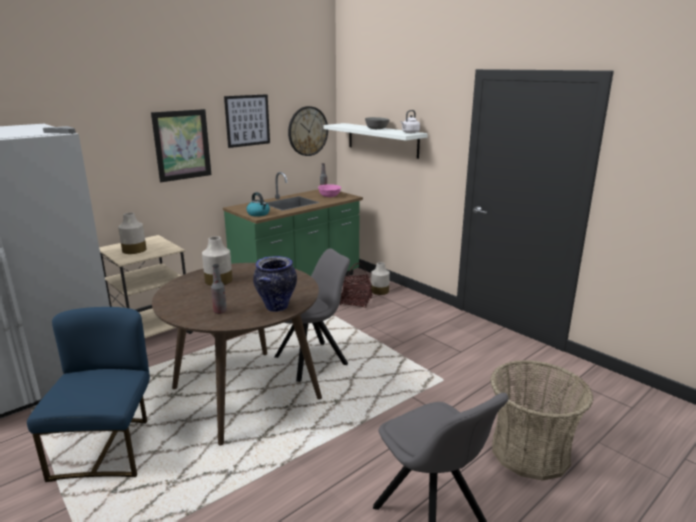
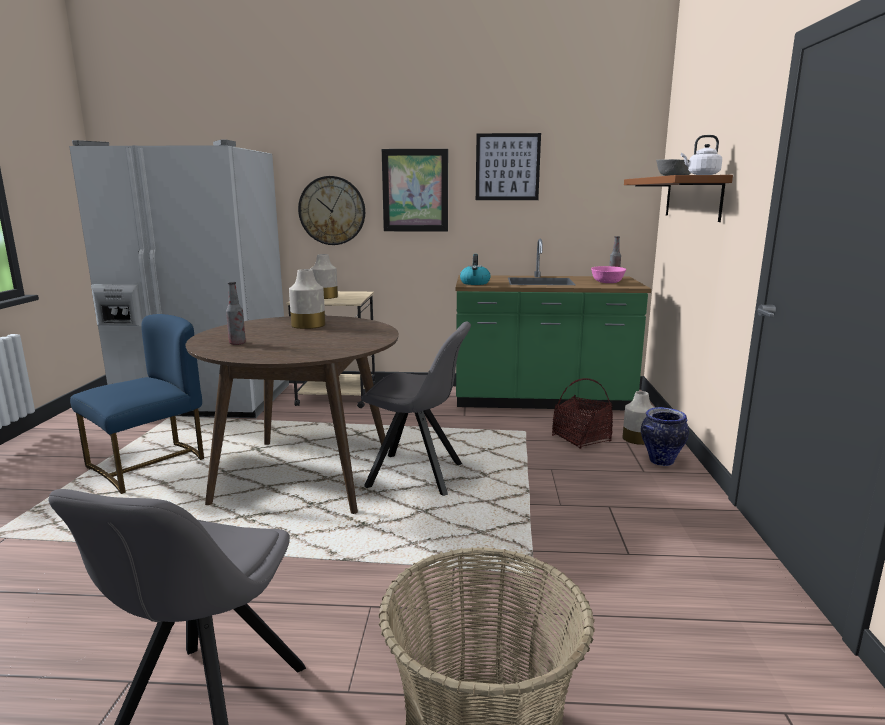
camera: 45 degrees right, 5 degrees down
vase [253,256,297,312] -> vase moved to [641,407,689,466]
wall clock [288,106,328,156] -> wall clock moved to [298,176,365,245]
white shelf [323,123,428,159] -> brown shelf [624,175,733,222]

